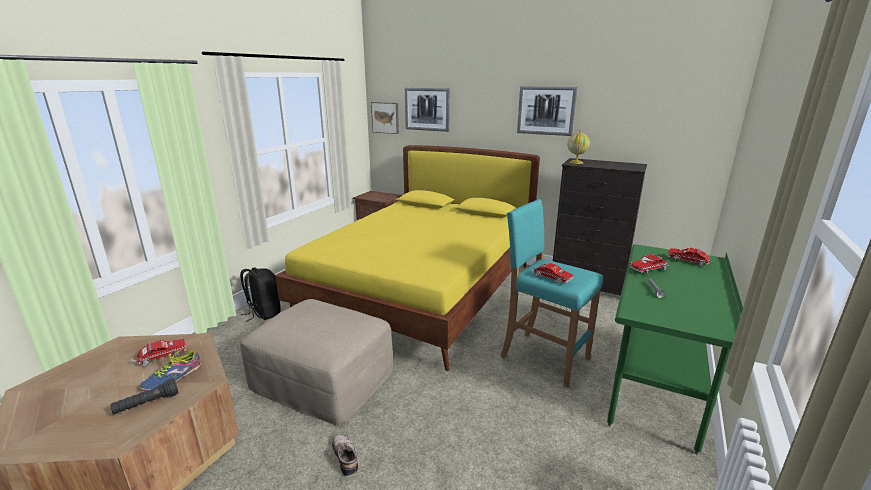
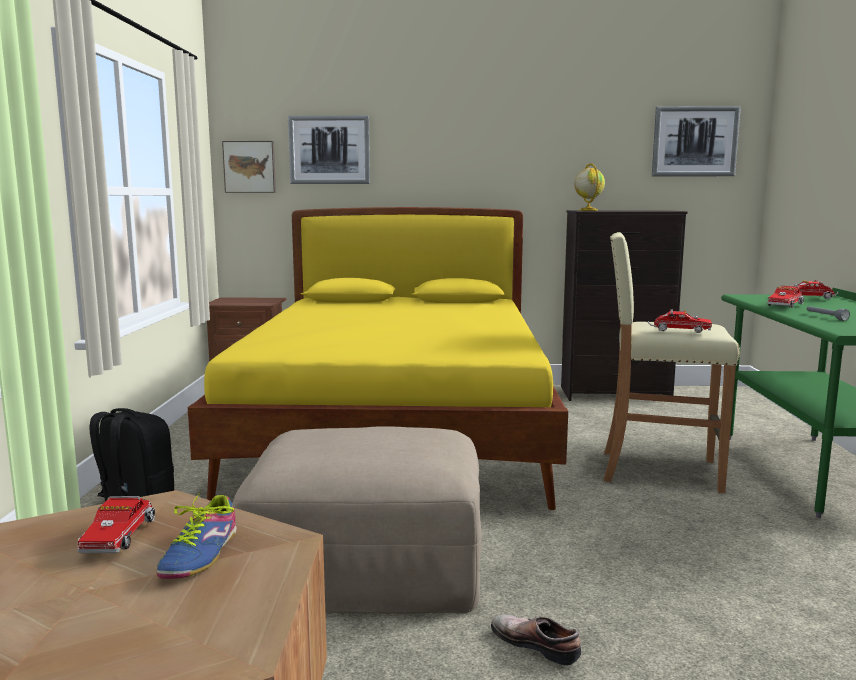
camera: 25 degrees left, 10 degrees down
black flashlight [110,378,179,414] -> none
toy truck [131,339,187,366] -> toy truck turned 150 degrees clockwise [77,496,155,553]
turquoise stool [500,199,603,387] -> beige stool [604,232,740,493]
picture [517,86,577,136] -> picture moved to [652,106,741,176]

